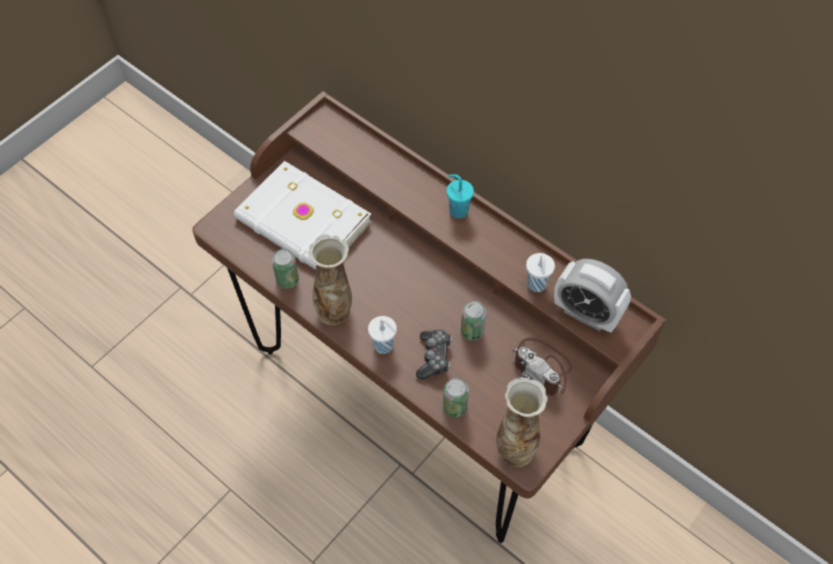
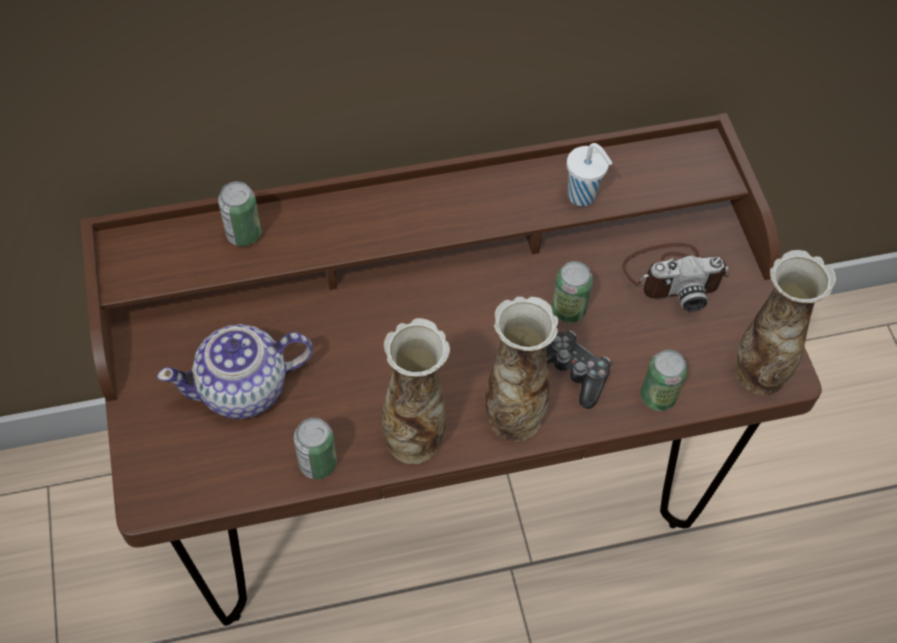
camera: 55 degrees left, 0 degrees up
white book [234,161,371,270] -> teapot [157,324,313,419]
white cup [368,316,397,354] -> vase [485,297,559,441]
turquoise cup [447,174,474,219] -> none
alarm clock [554,259,631,333] -> none
none -> can [218,181,261,246]

